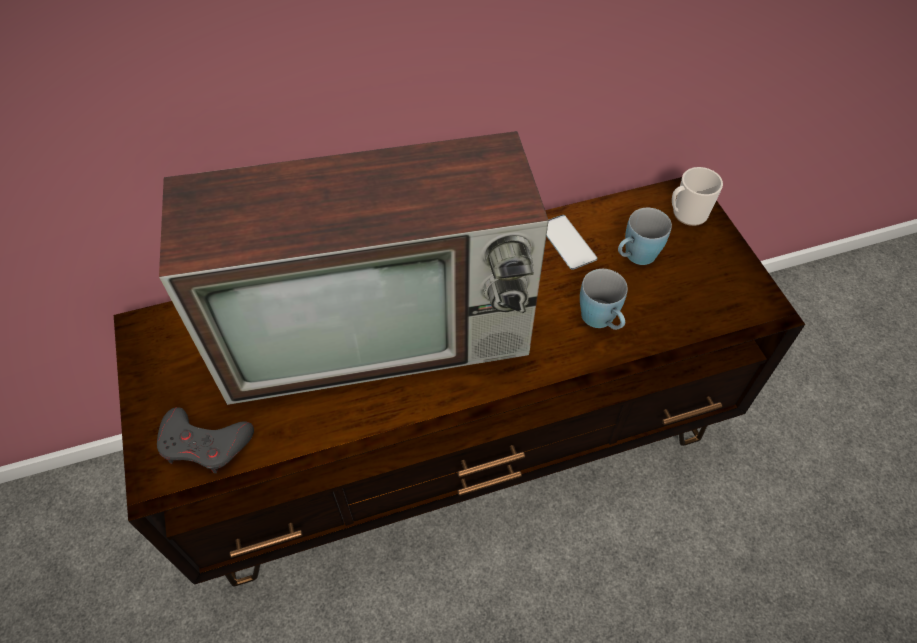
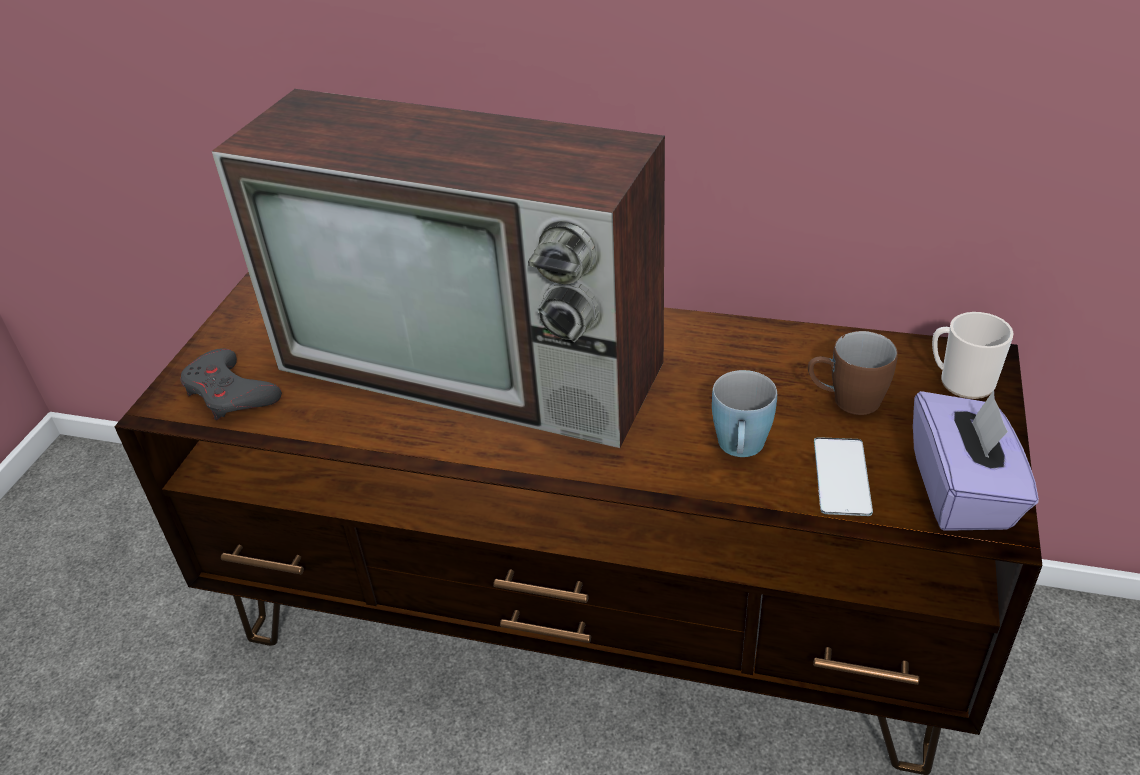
camera: 35 degrees right, 15 degrees down
phone [546,215,597,270] -> phone moved to [814,437,873,516]
blue mug [618,208,672,265] -> brown mug [808,331,898,415]
none -> purple tissue box [913,390,1039,531]

